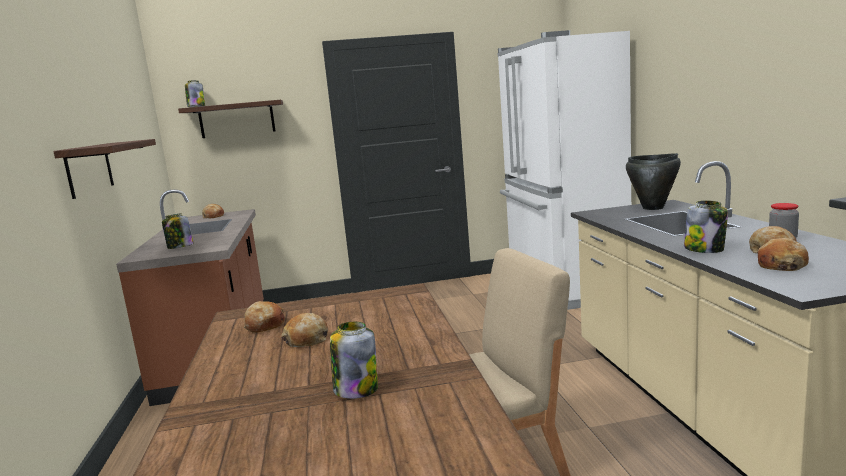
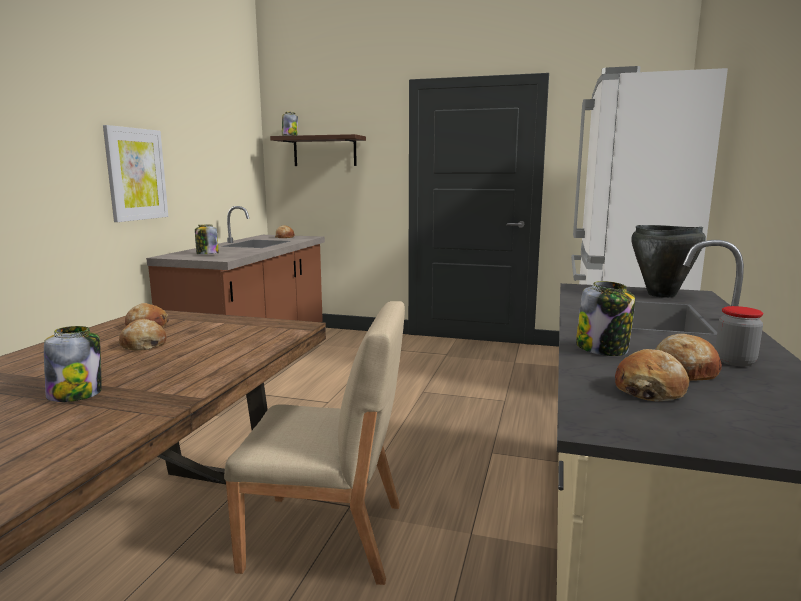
camera: 25 degrees right, 0 degrees up
shelf [53,139,156,199] -> picture [103,125,168,222]

